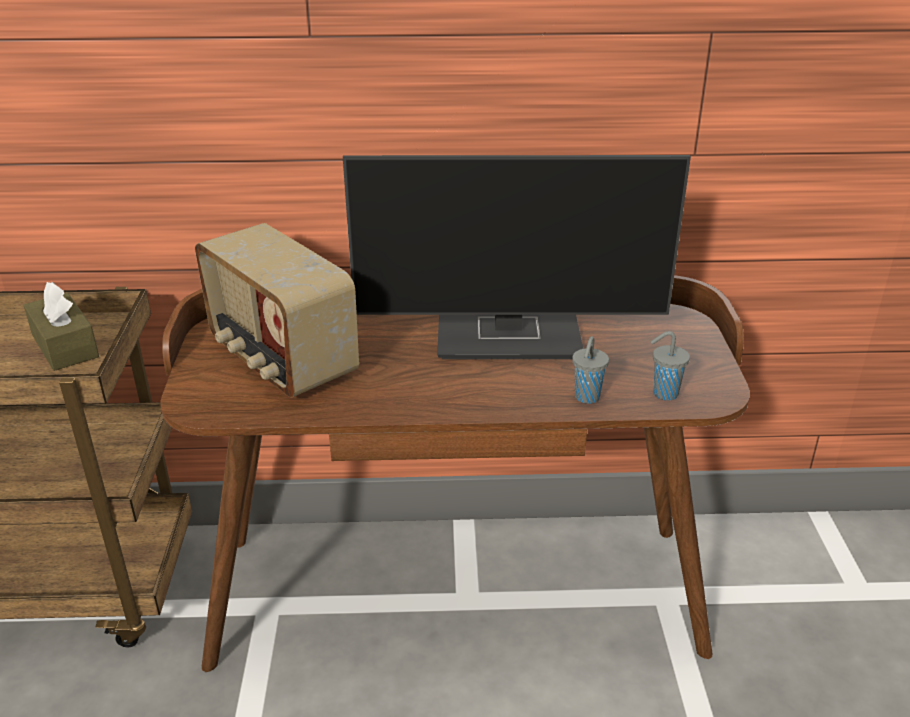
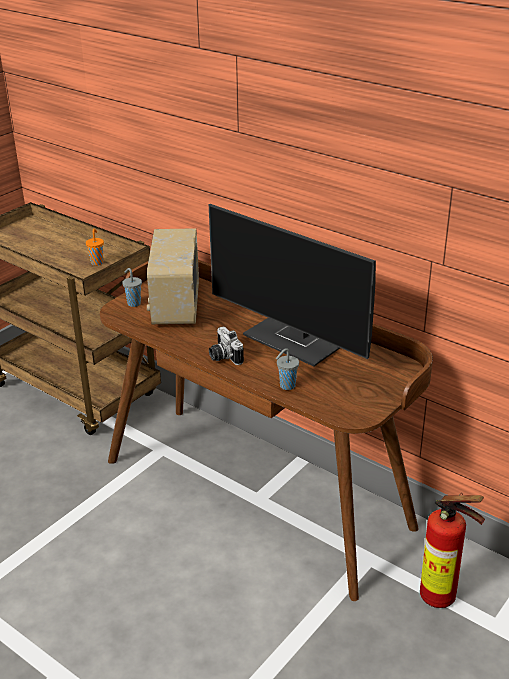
camera: 40 degrees right, 0 degrees up
brown tissue box [23,282,99,371] -> orange cup [86,228,104,266]
grey cup [651,331,690,401] -> grey cup moved to [122,268,142,307]
none -> camera [209,327,244,365]
none -> fire extinguisher [420,493,485,608]

